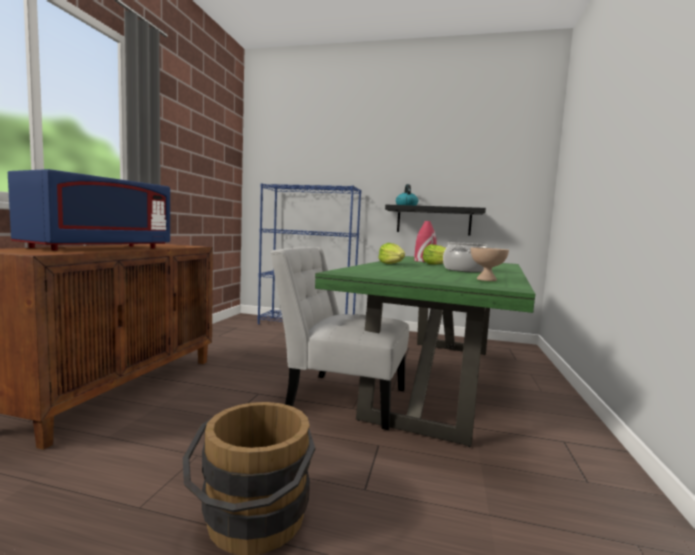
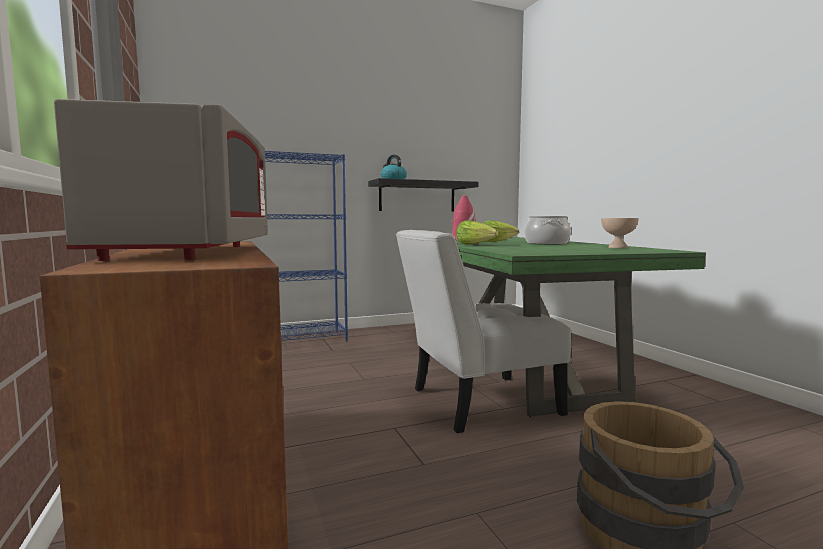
camera: 35 degrees left, 0 degrees up
blue microwave [8,169,170,251] -> grey microwave [54,99,268,261]

